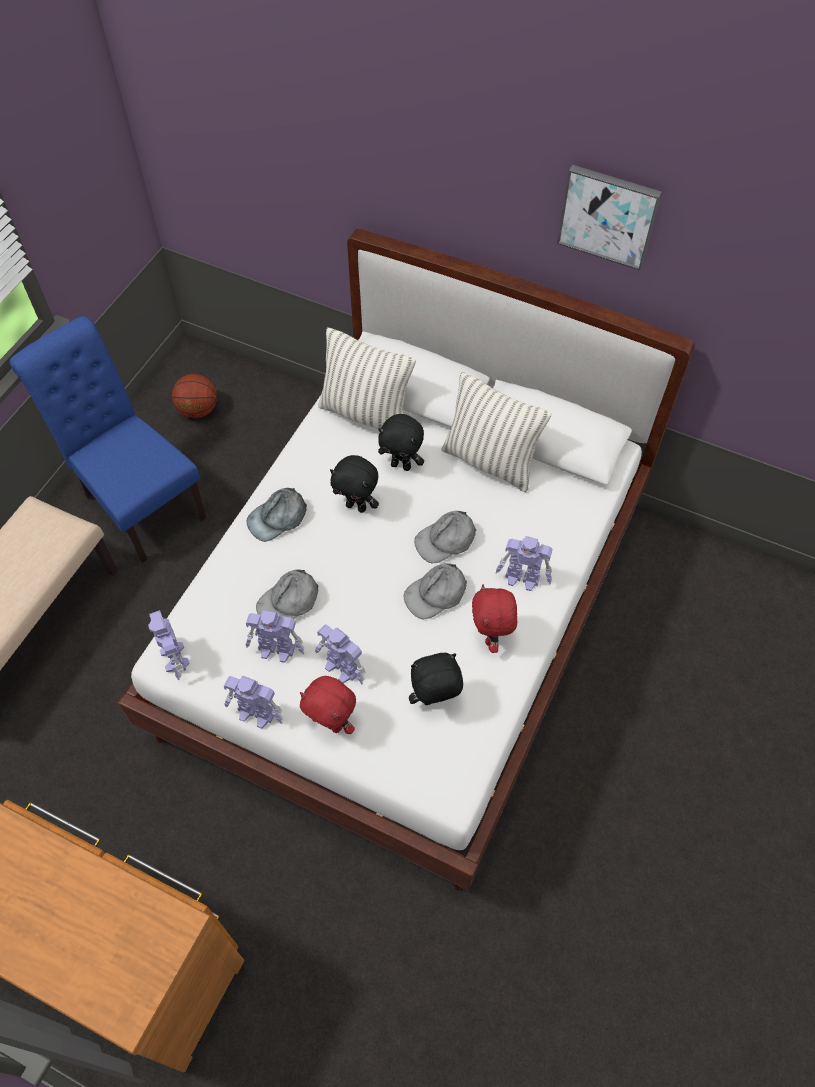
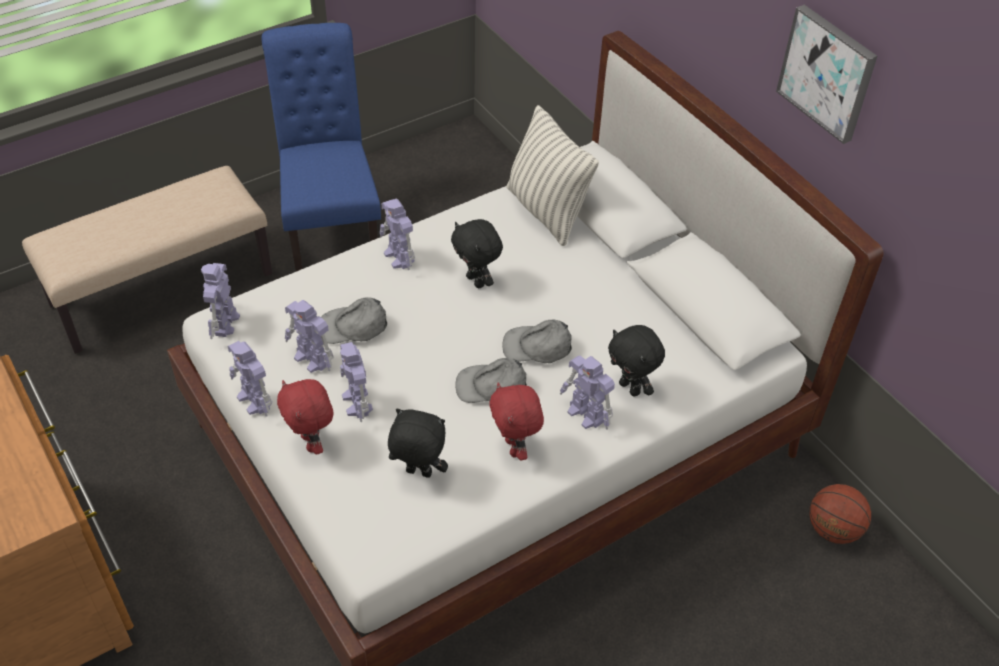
camera: 30 degrees right, 10 degrees down
basketball [172,374,217,418] -> basketball moved to [809,484,871,544]
grey cap [247,488,307,542] -> toy robot [380,199,415,270]
black plush toy [378,414,424,471] -> black plush toy moved to [608,325,665,397]
pillow [441,372,552,492] -> none
red plush toy [472,584,517,653] -> red plush toy turned 45 degrees counterclockwise [490,382,544,460]

